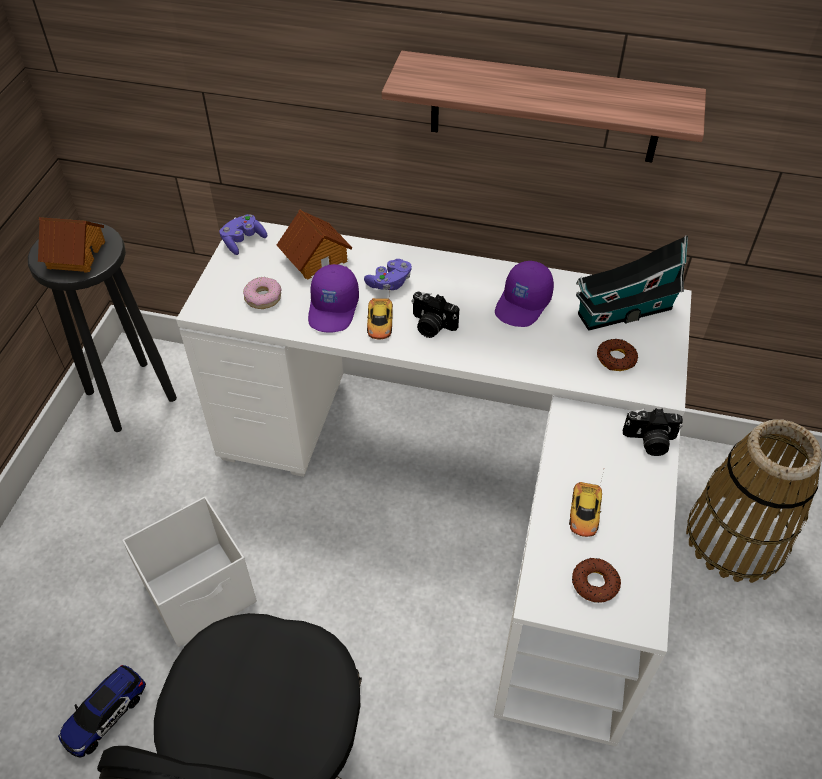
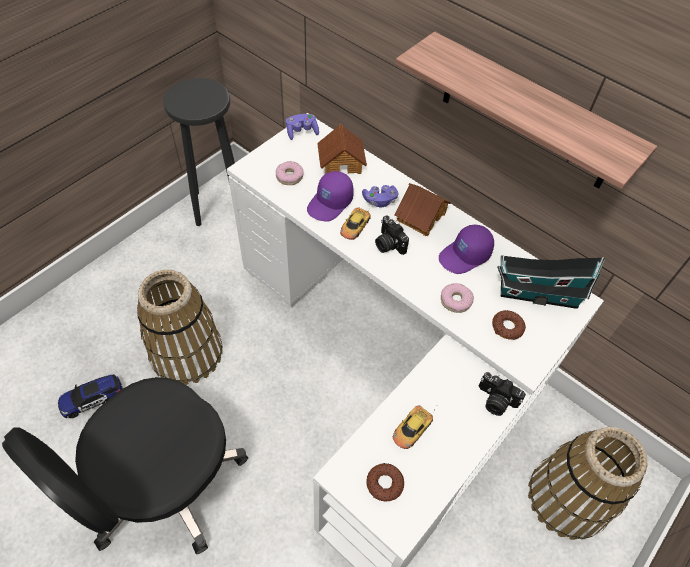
camera: 25 degrees right, 5 degrees up
toy house [38,217,105,273] -> toy house moved to [395,183,451,236]
white storage box [122,496,257,647] -> basket [137,270,223,385]
none -> donut [441,283,474,313]

